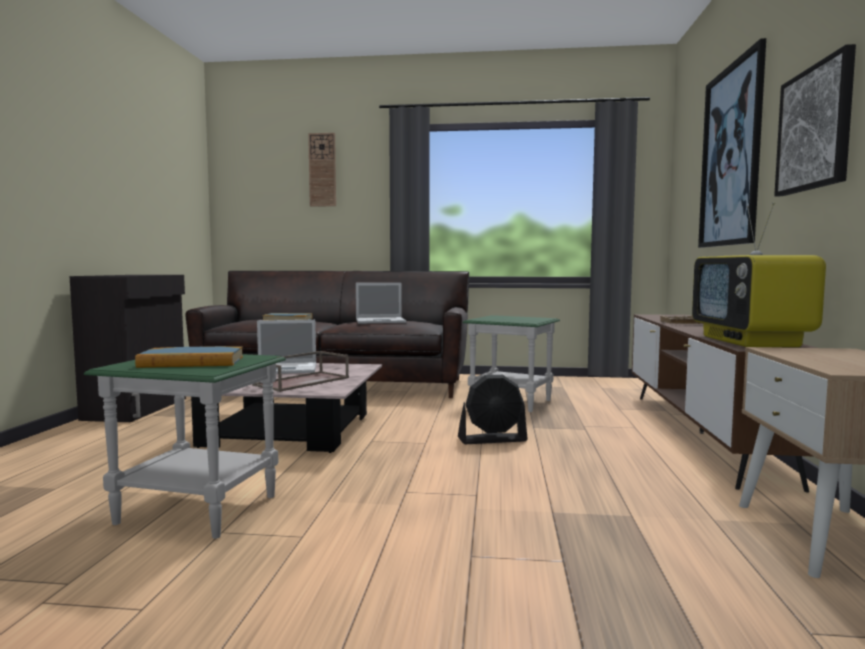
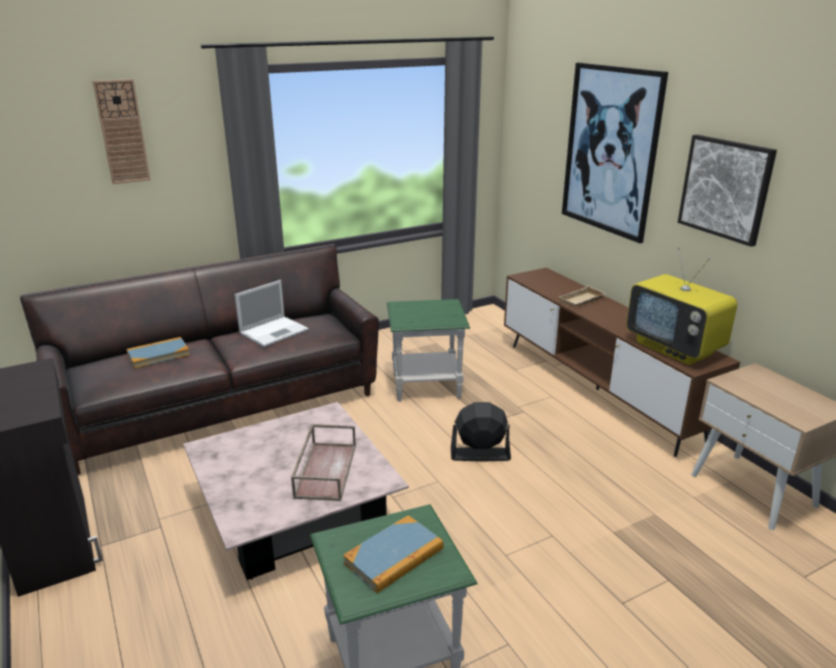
camera: 35 degrees left, 20 degrees up
laptop [257,320,316,374] -> none
black fan [458,375,528,444] -> black fan turned 135 degrees counterclockwise [451,402,511,462]

